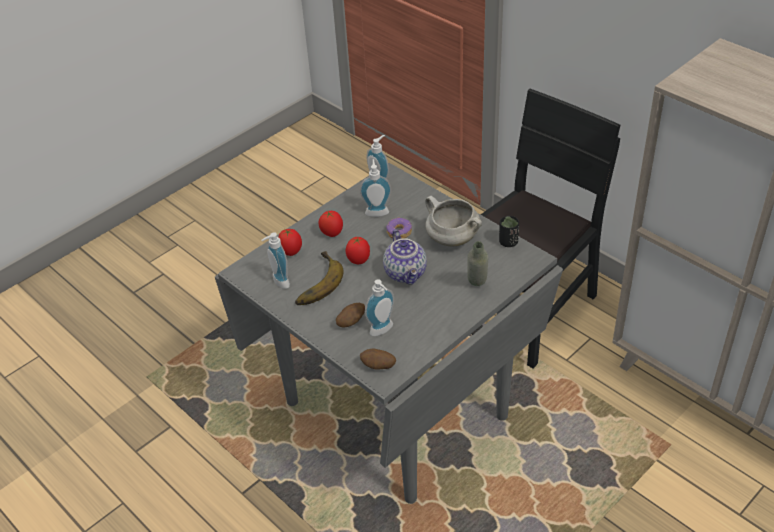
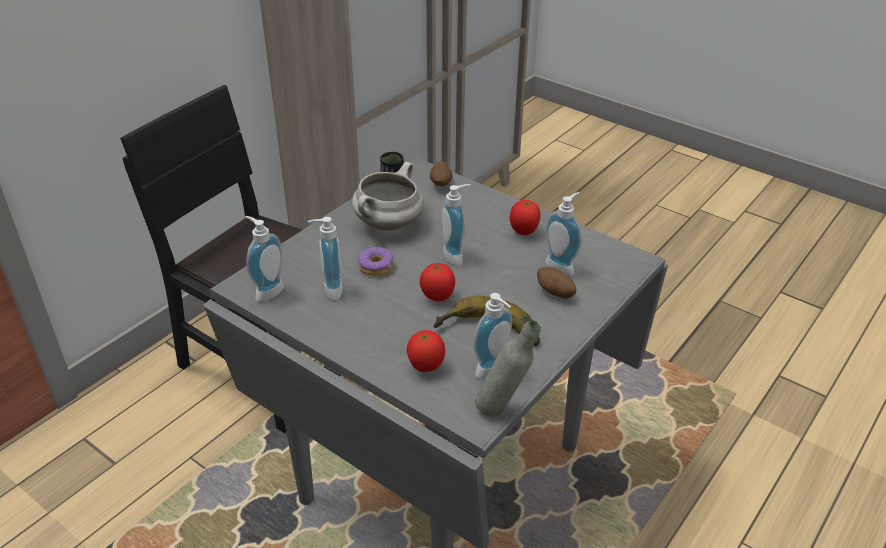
camera: 100 degrees left, 5 degrees down
tomato [318,211,343,237] -> tomato moved to [510,200,541,235]
potato [360,349,396,369] -> potato moved to [430,161,453,186]
teapot [383,229,427,285] -> soap dispenser [442,184,471,266]
grey bottle [467,241,488,286] -> grey bottle moved to [475,320,541,417]

